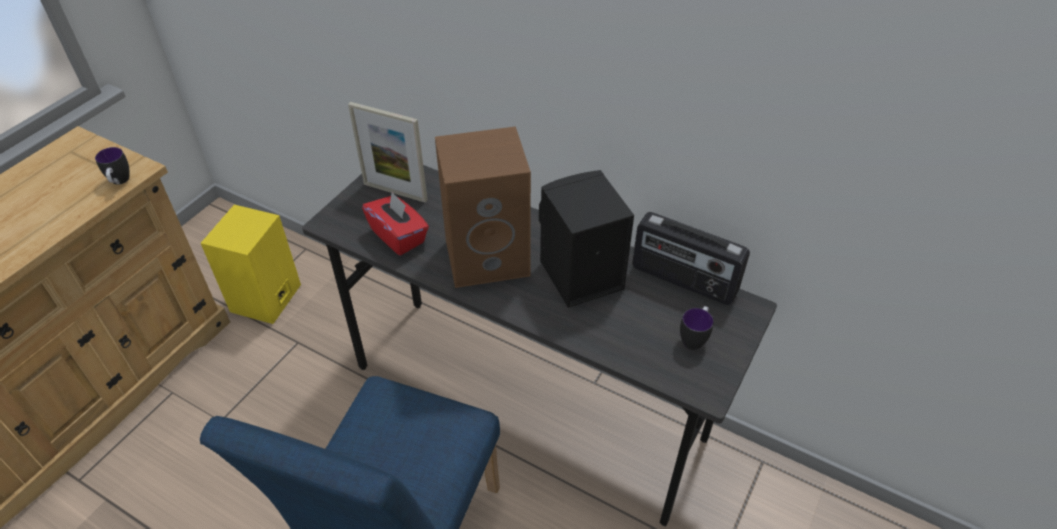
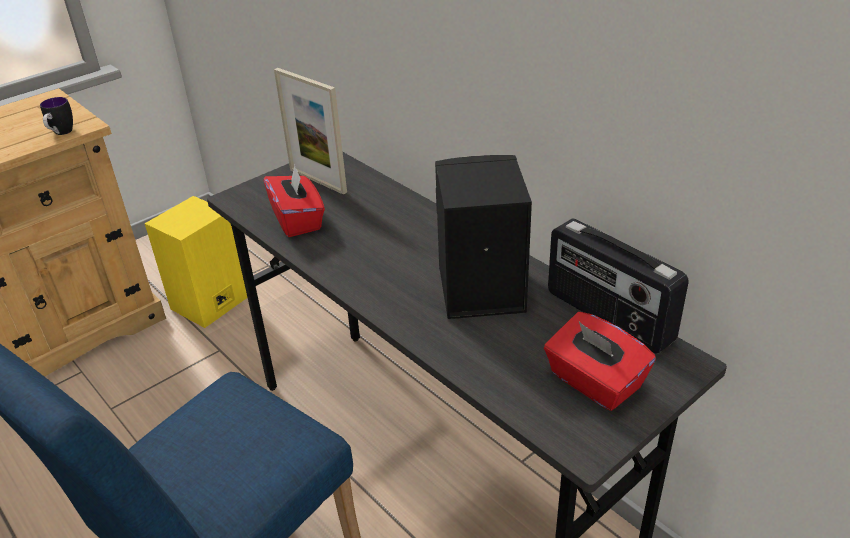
camera: 20 degrees right, 10 degrees down
brown speaker [435,126,531,288] -> none
mug [680,306,714,350] -> red tissue box [544,312,656,411]

